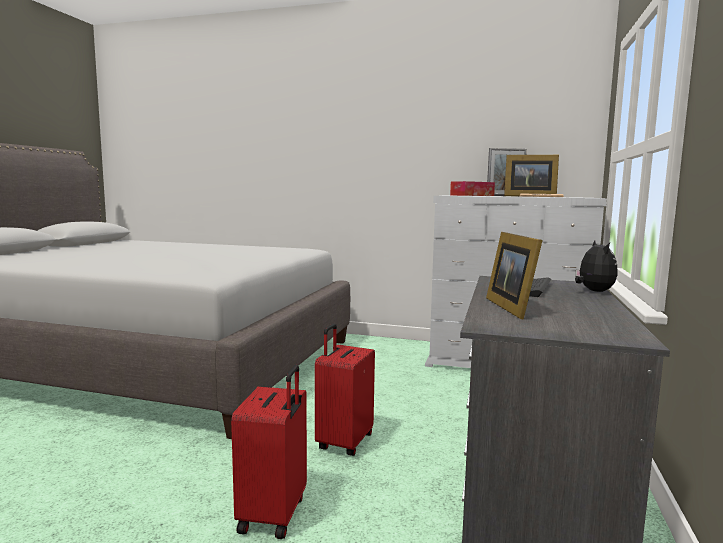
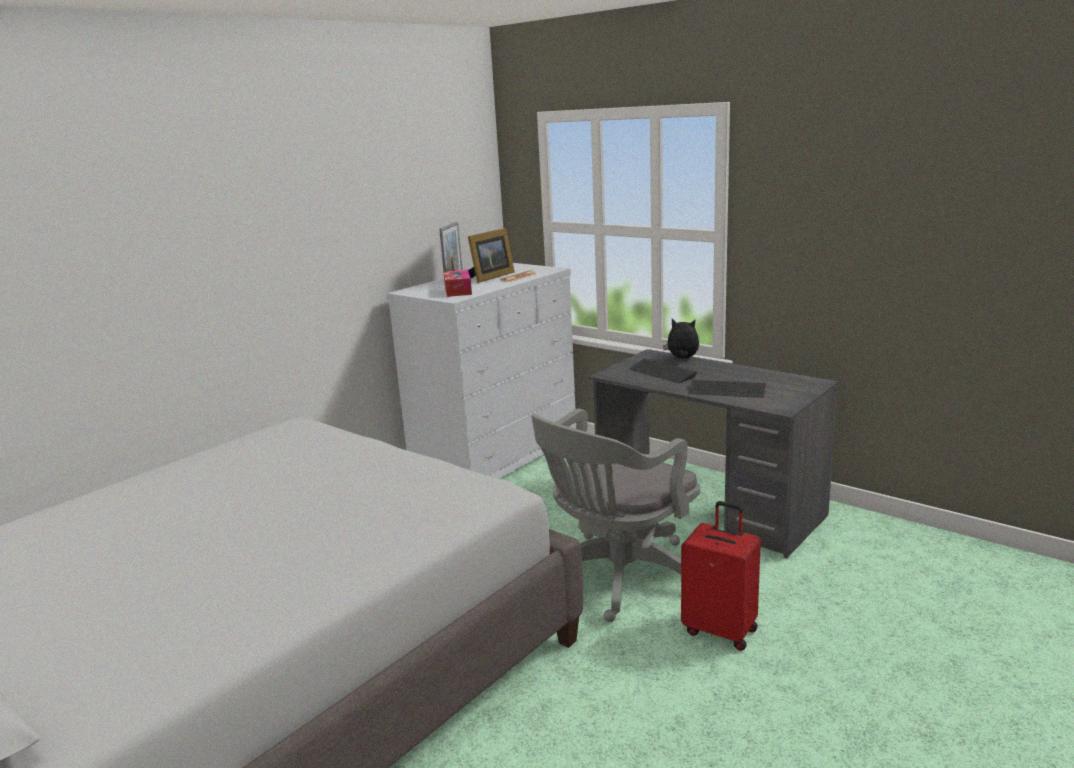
camera: 65 degrees left, 10 degrees up
red suitcase [315,323,375,456] -> grey office chair [531,409,700,622]
picture frame [486,232,543,320] -> keyboard [689,380,766,398]

